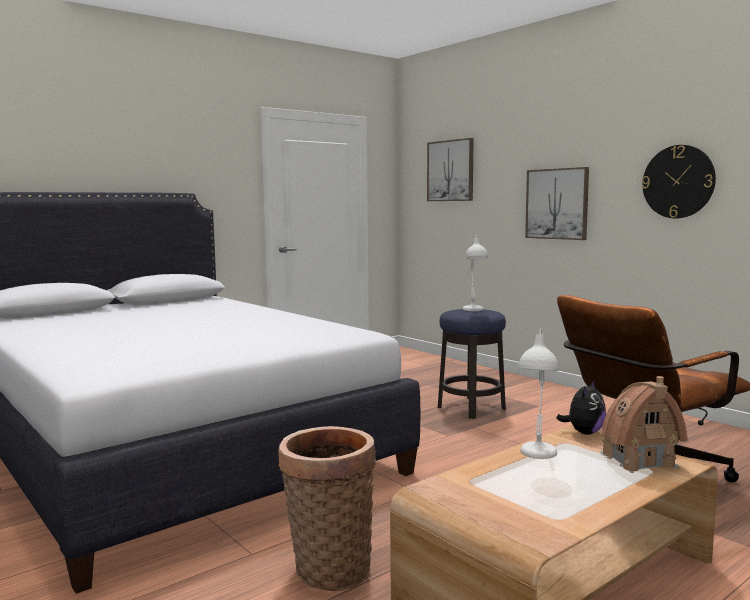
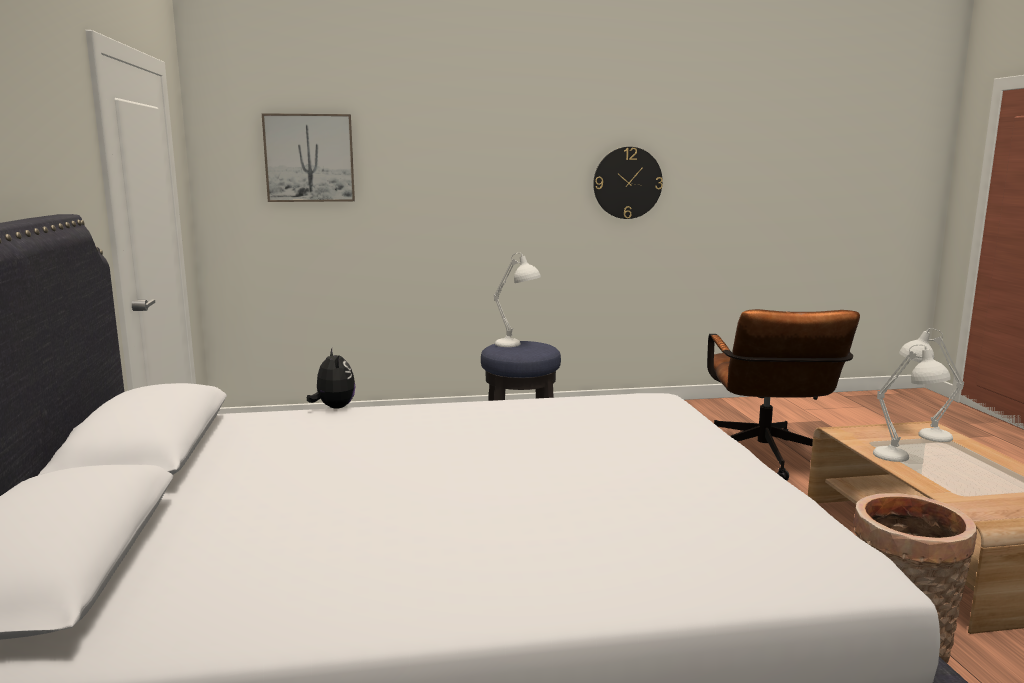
camera: 60 degrees left, 5 degrees up
picture [525,167,589,240] -> none
plush toy [556,380,606,435] -> plush toy moved to [307,349,355,409]
toy house [600,376,688,473] -> white table lamp [899,328,964,442]

